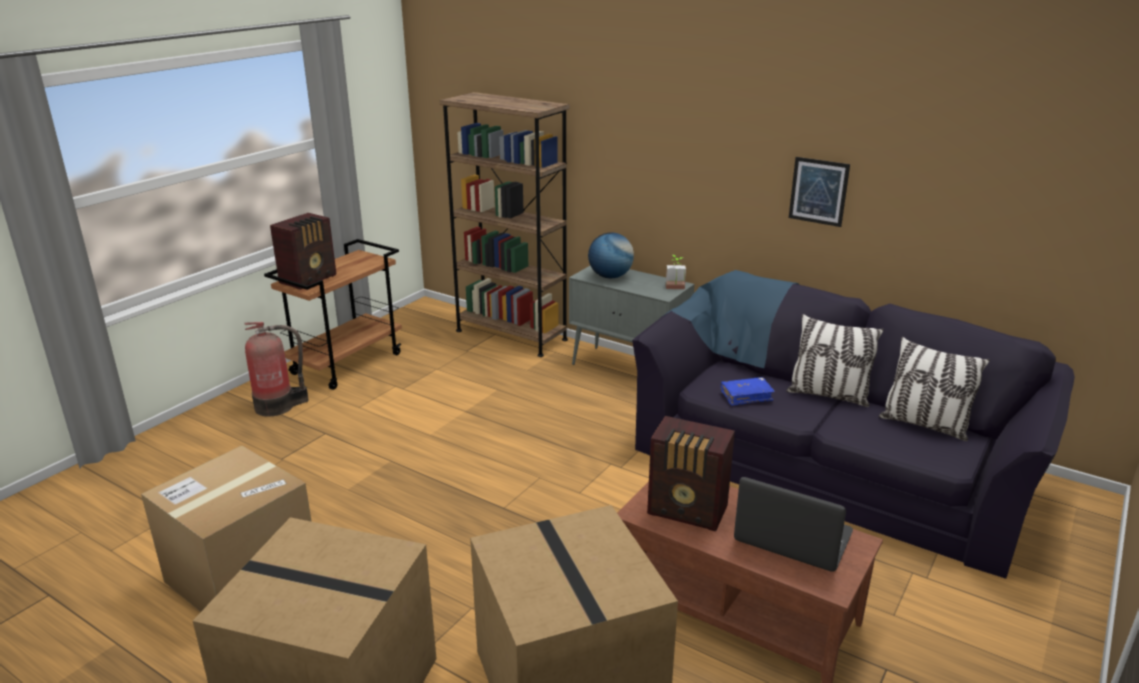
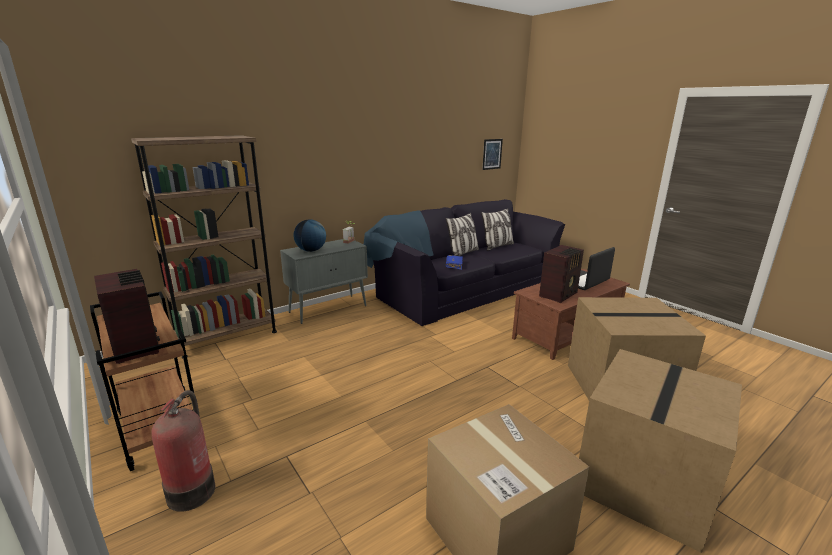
camera: 70 degrees left, 5 degrees down
picture [789,157,850,227] -> picture moved to [482,139,503,170]

